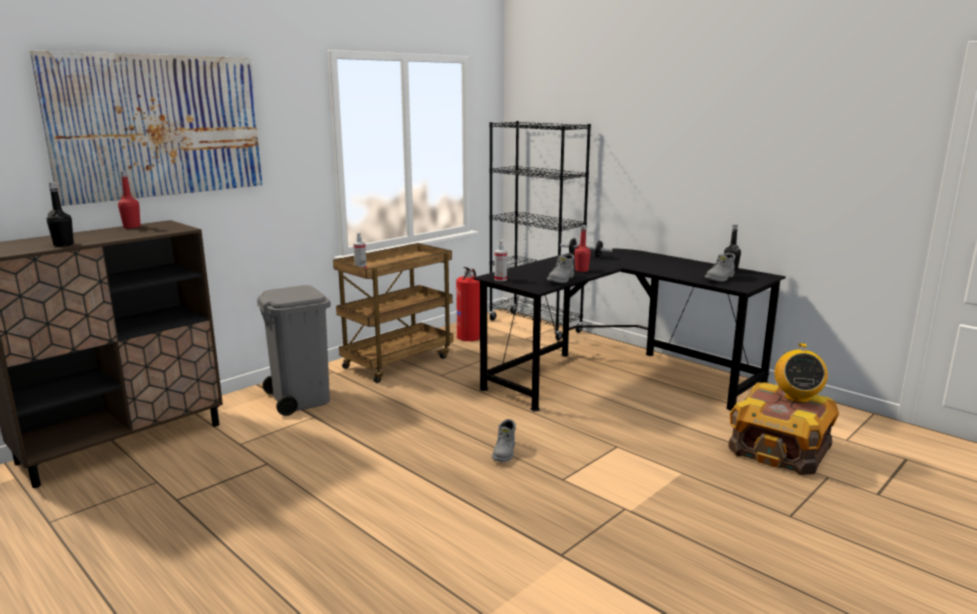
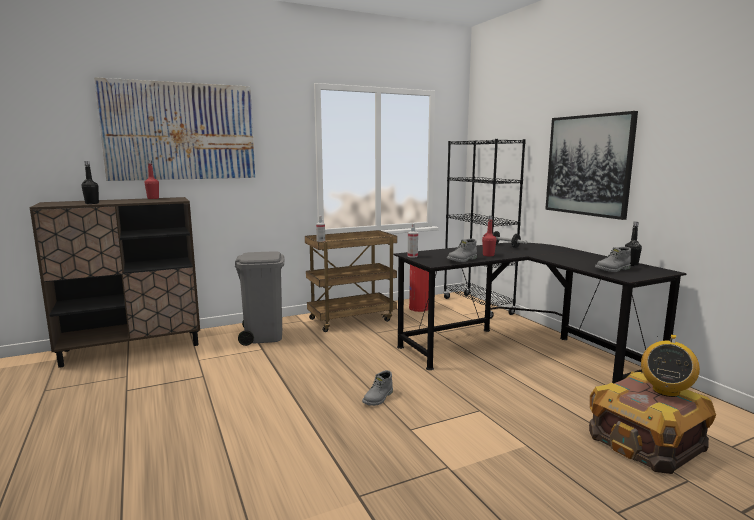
camera: 20 degrees right, 5 degrees down
none -> picture [545,111,638,220]

